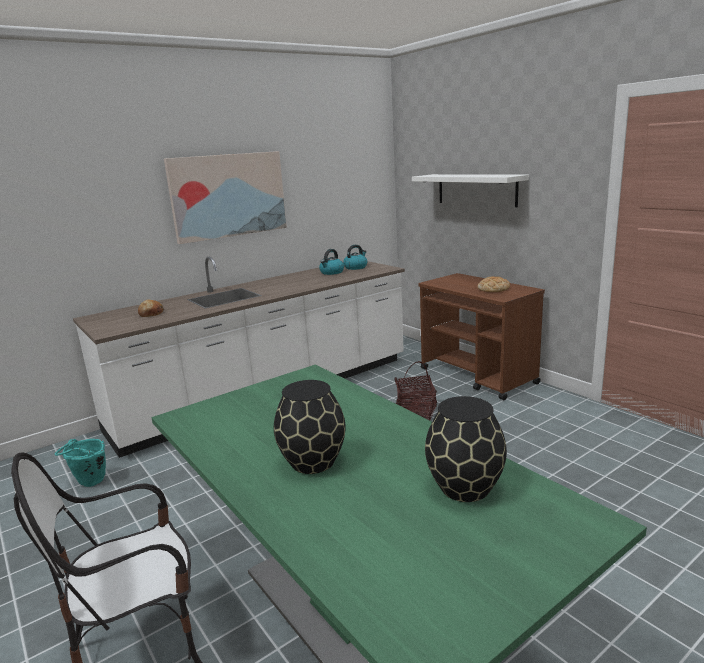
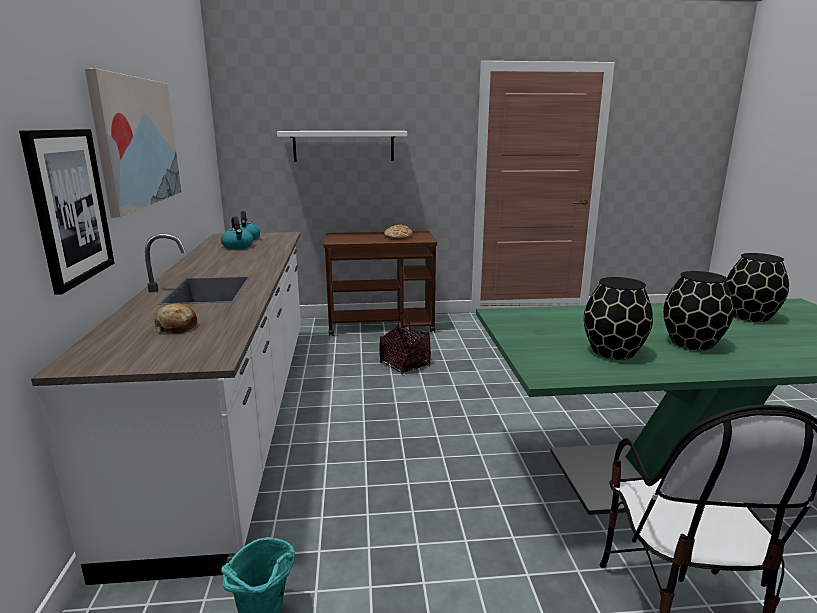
camera: 60 degrees left, 0 degrees up
none -> picture [19,129,114,295]
none -> black vase [584,277,653,360]

